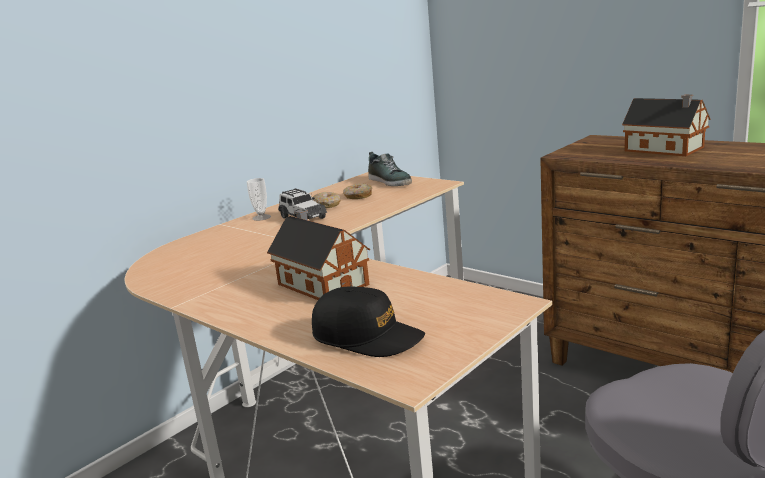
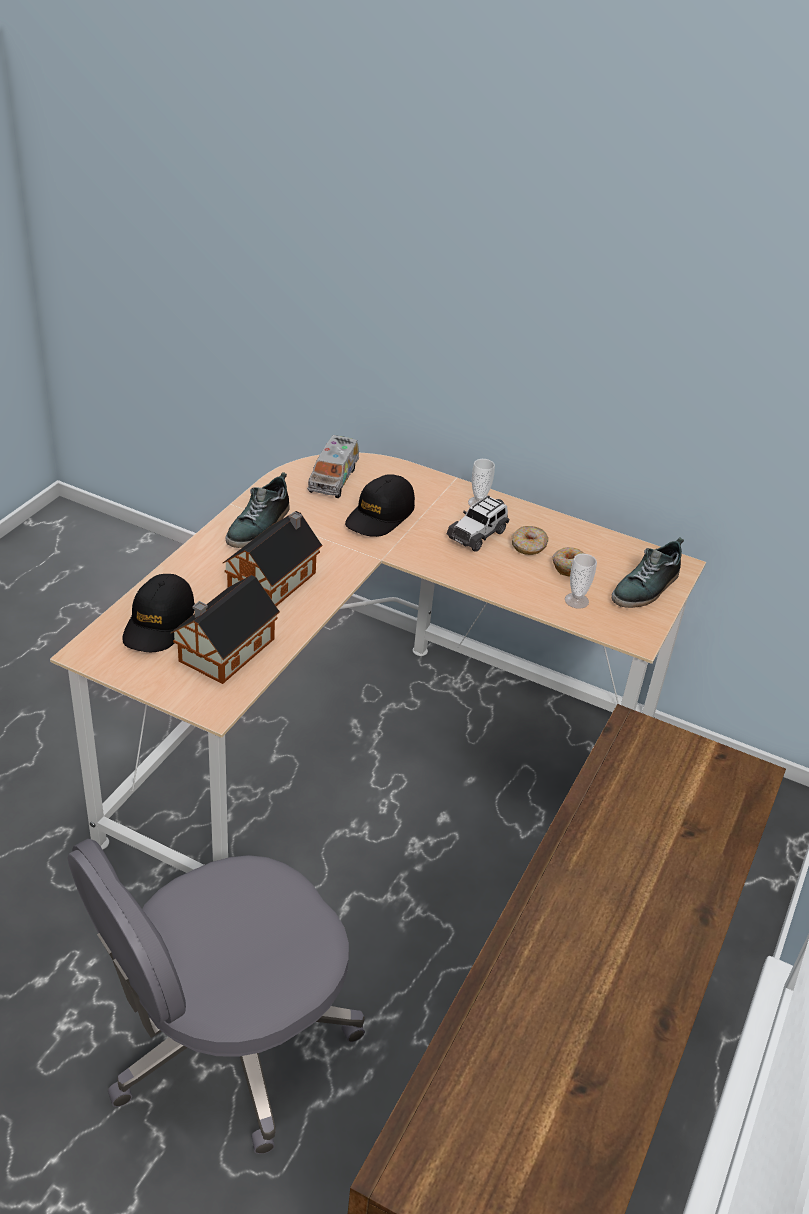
camera: 70 degrees right, 20 degrees up
toy house [622,95,710,156] -> toy house moved to [171,575,280,684]
none -> shoe [225,472,289,548]
none -> toy truck [307,435,359,498]
none -> black cap [345,474,415,537]
none -> cup [565,554,597,609]

